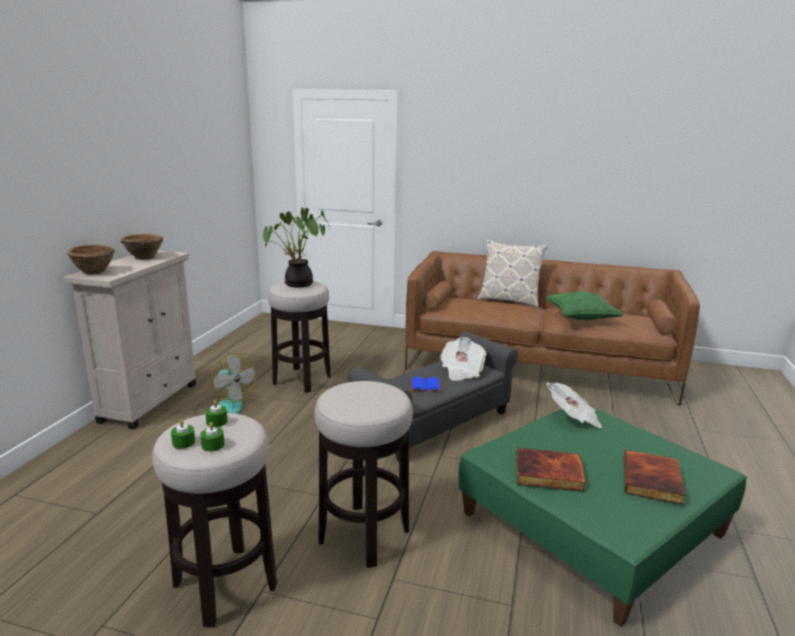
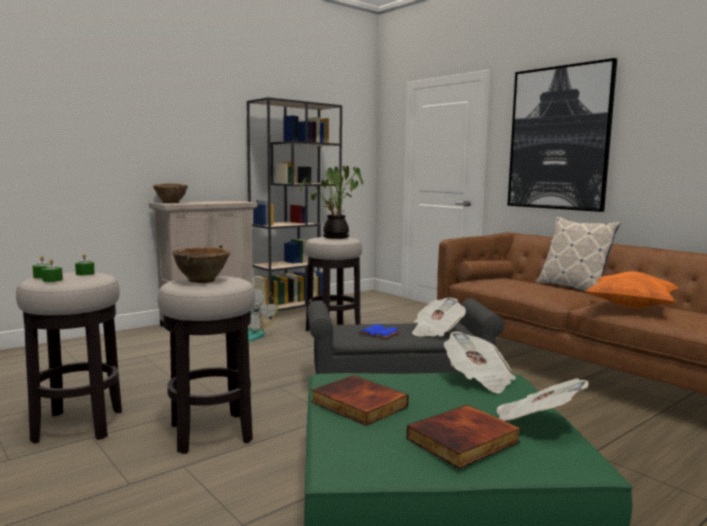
camera: 35 degrees right, 10 degrees down
brown bowl [120,234,163,260] -> brown bowl moved to [172,247,231,283]
green pillow [546,291,624,320] -> orange pillow [586,271,678,309]
none -> bookcase [247,97,342,319]
none -> newspaper [497,378,589,421]
none -> picture [507,58,617,212]

